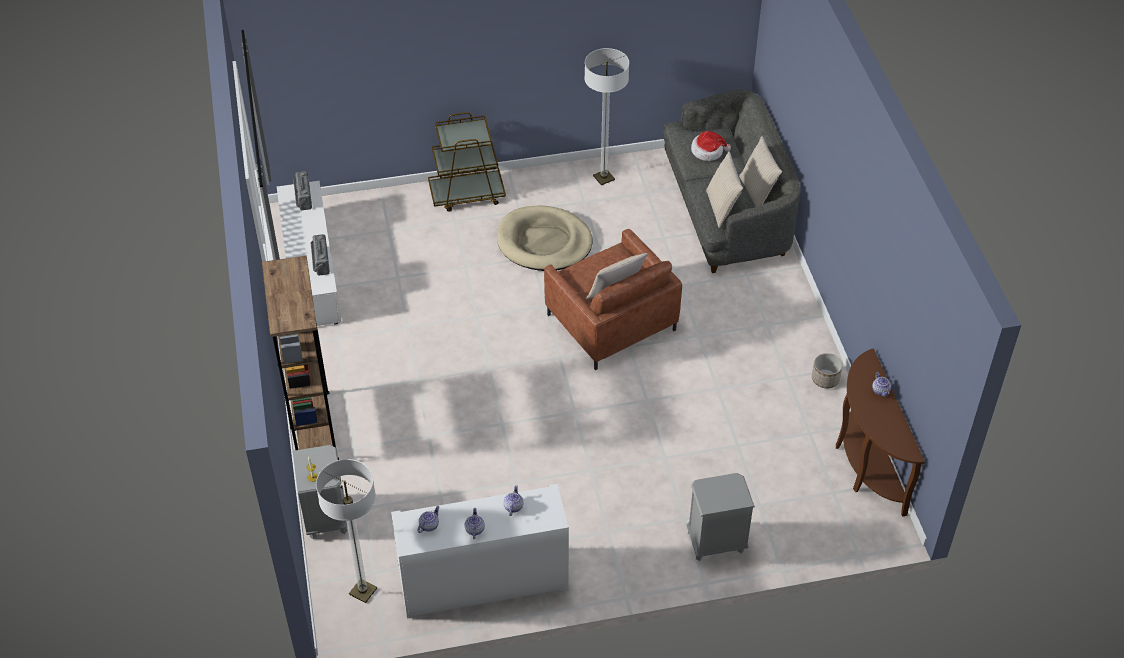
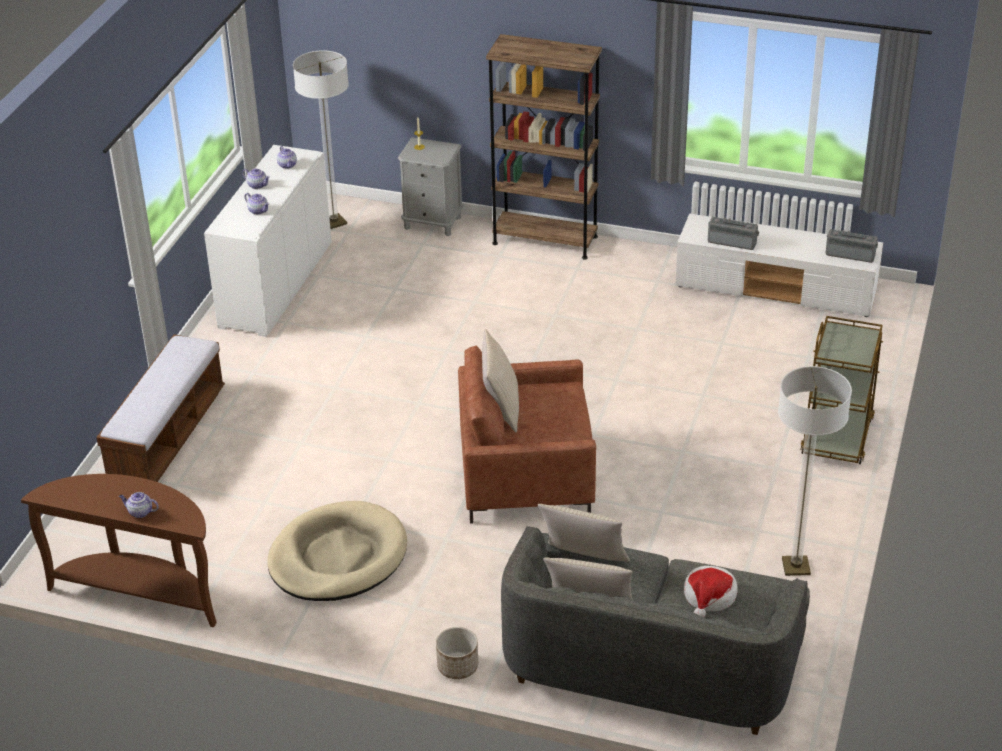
camera: 120 degrees right, 10 degrees down
beige dog bed [497,205,593,271] -> beige dog bed moved to [267,501,407,601]
grey nightstand [687,473,755,561] -> bench [96,334,225,482]
planter [812,353,843,388] -> planter moved to [436,627,478,679]

